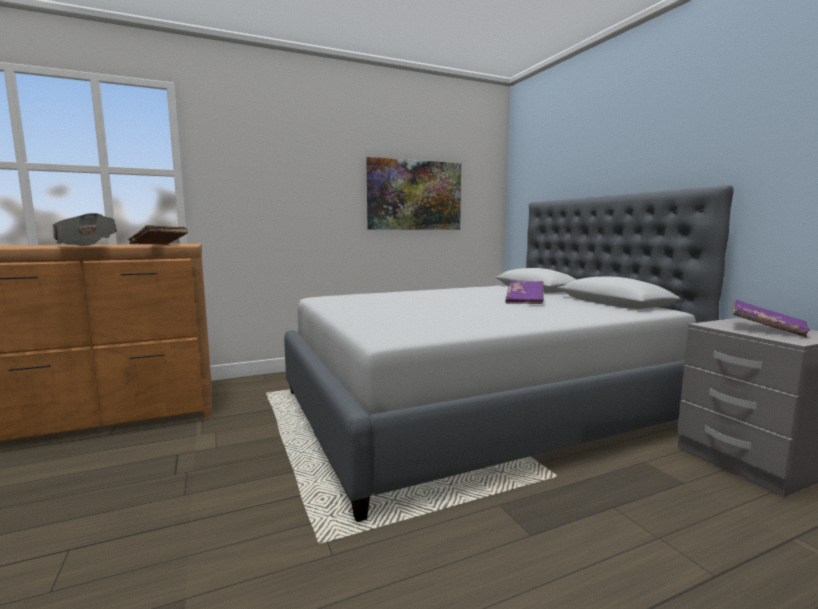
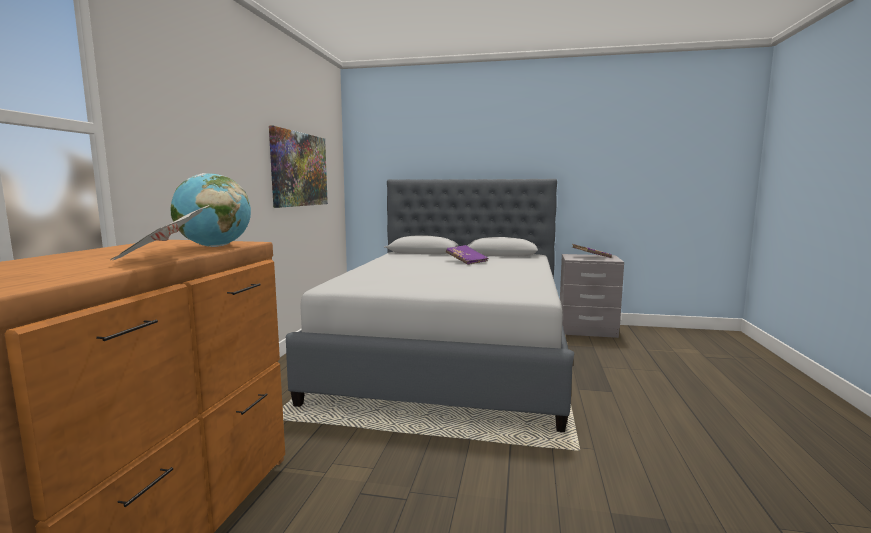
camera: 55 degrees left, 0 degrees up
brown book [128,225,188,245] -> globe [171,173,251,247]

